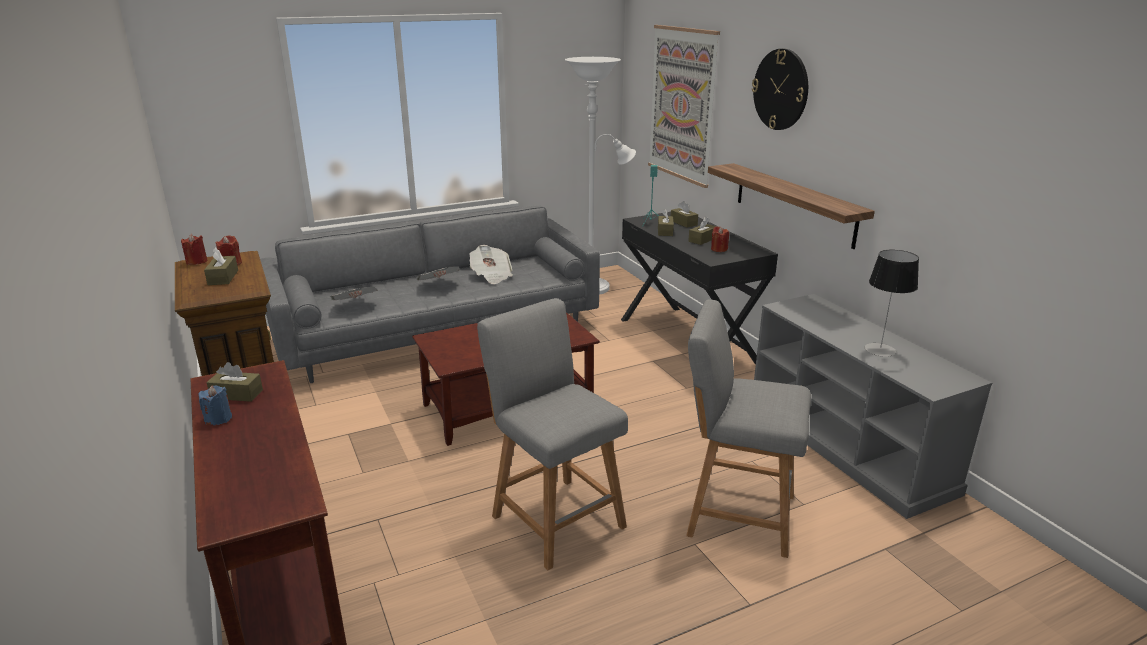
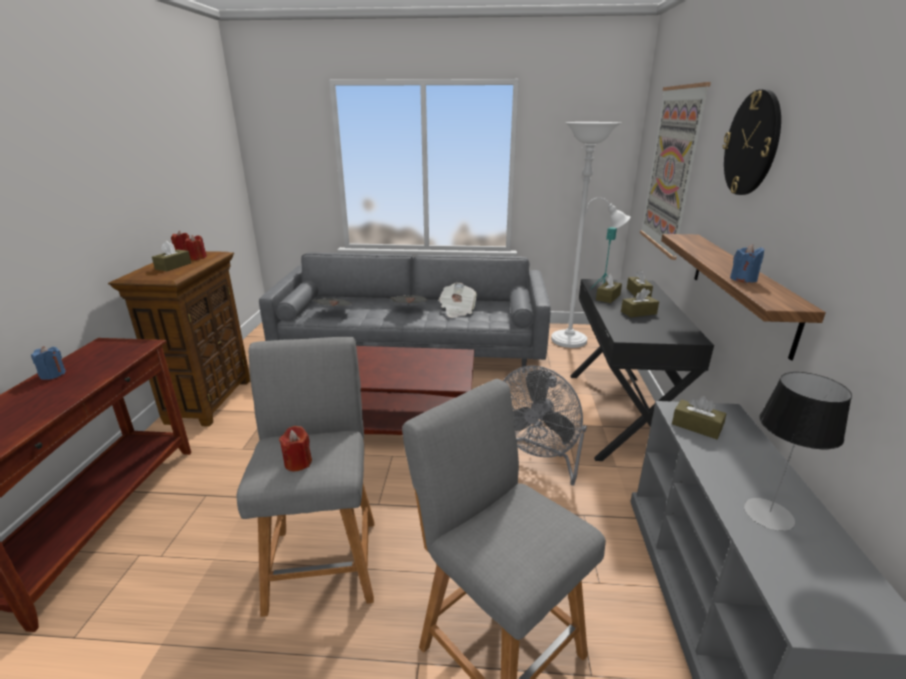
camera: 30 degrees right, 0 degrees up
brown tissue box [206,362,263,402] -> brown tissue box moved to [672,396,726,439]
red candle [711,226,729,252] -> red candle moved to [279,426,312,471]
none -> grey fan [503,366,587,485]
none -> blue candle [730,244,764,283]

